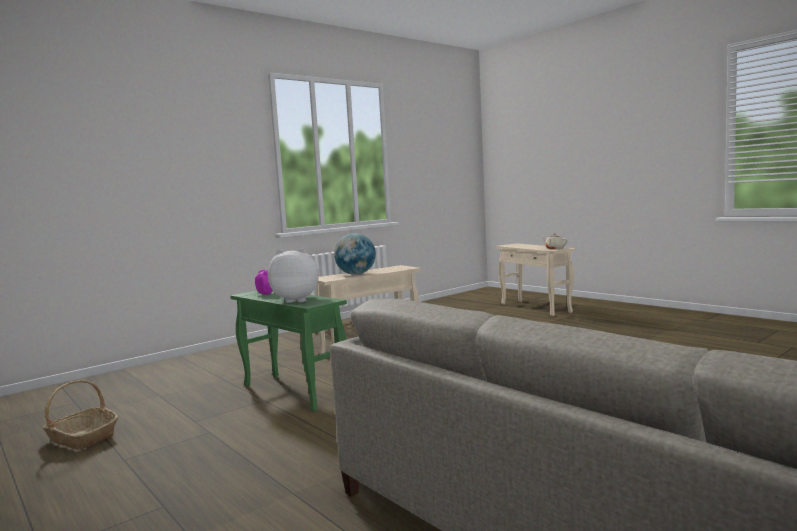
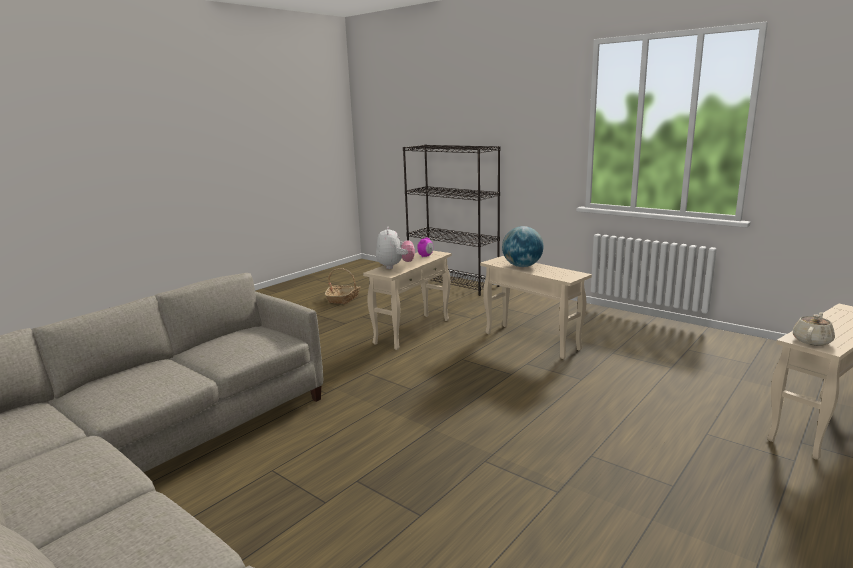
camera: 80 degrees right, 10 degrees up
green side table [230,291,347,412] -> beige side table [363,251,452,350]
none -> black bookcase [403,144,500,296]

